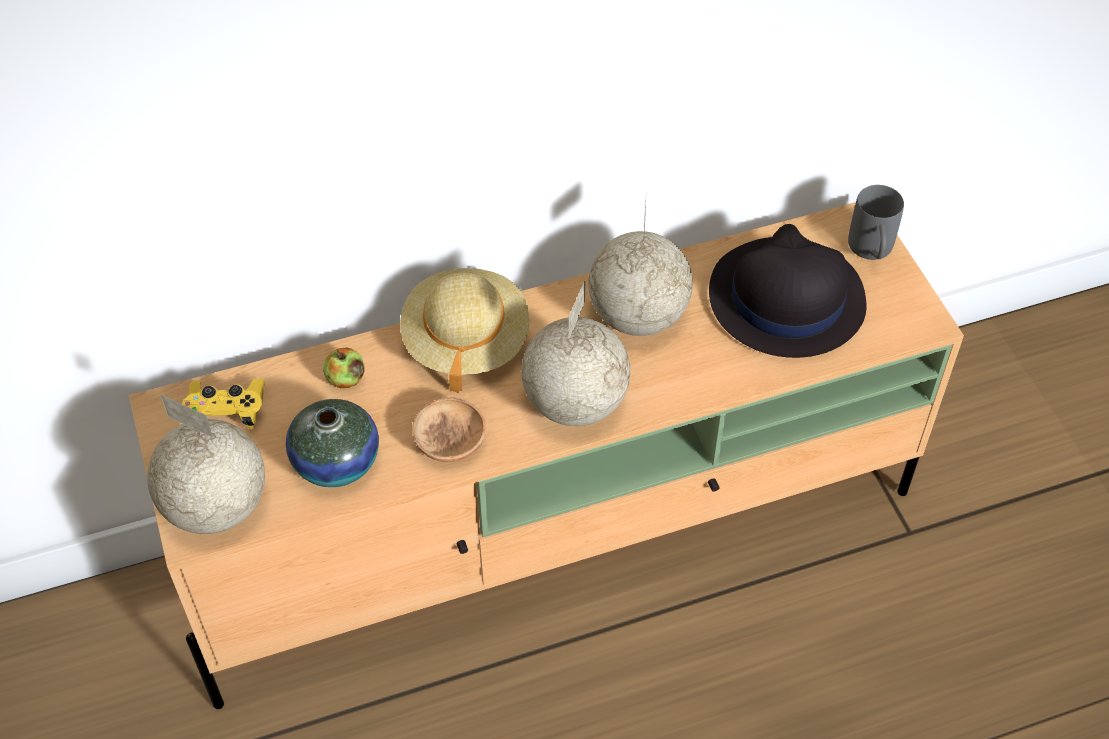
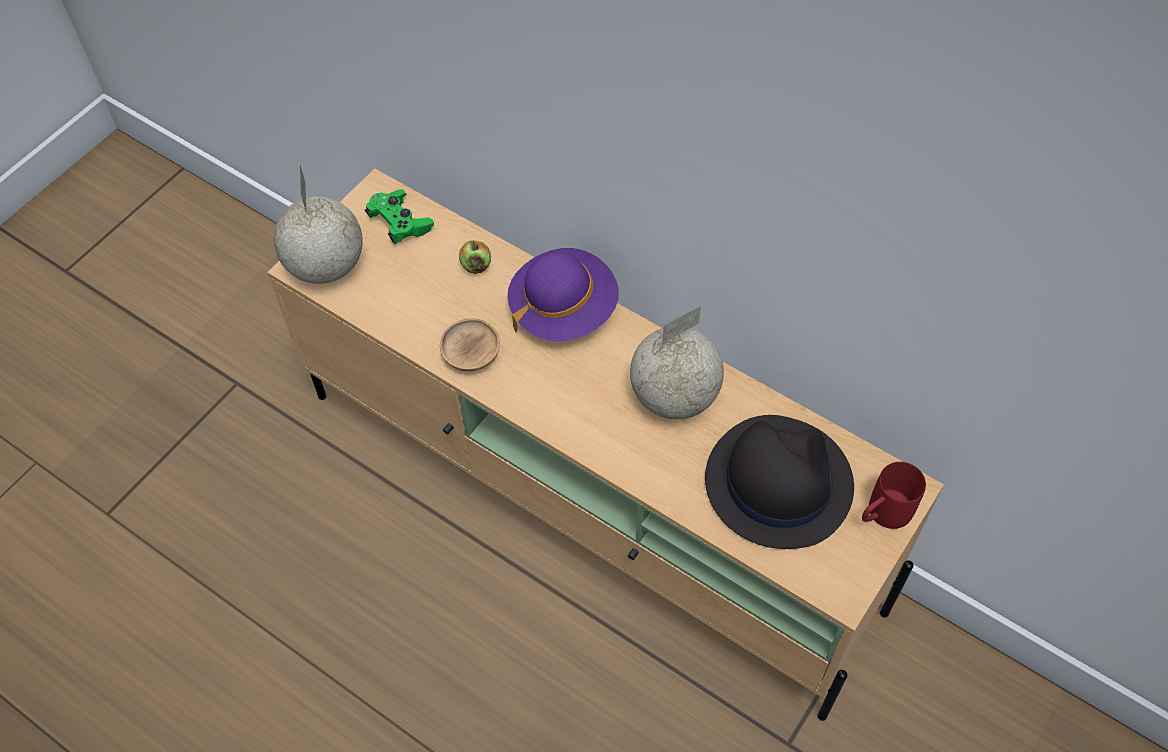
camera: 55 degrees right, 5 degrees up
yellow game controller [182,378,266,429] -> green game controller [365,189,434,244]
vase [286,399,379,487] -> none
beige hat [400,268,530,393] -> purple hat [507,248,619,341]
globe [521,278,630,426] -> none
grey mug [848,185,904,260] -> red mug [862,462,926,529]

